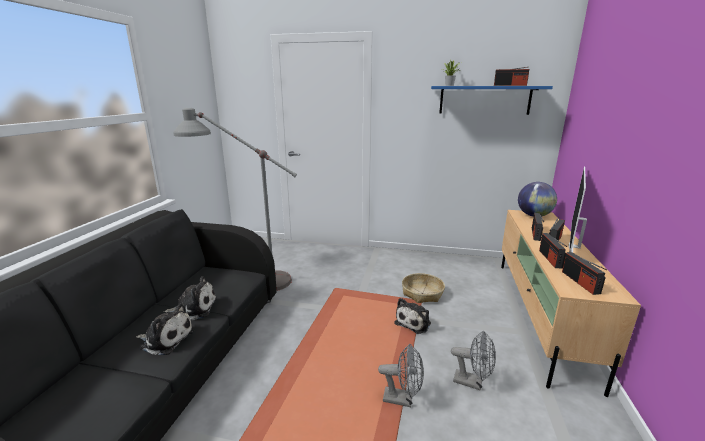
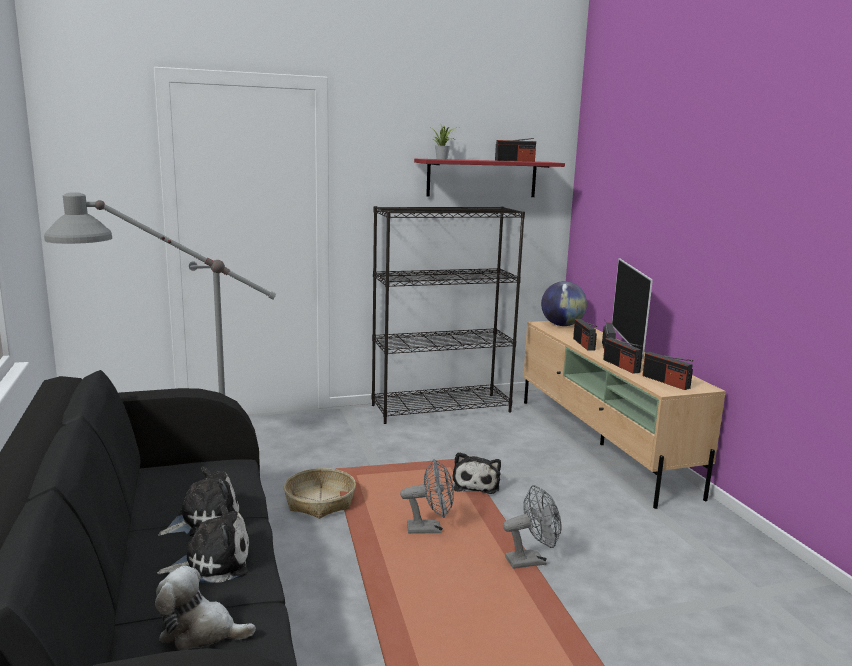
camera: 30 degrees left, 5 degrees down
basket [402,273,445,303] -> basket moved to [284,468,356,519]
blue shelf [431,86,553,115] -> red shelf [414,159,565,197]
grey fan [451,331,496,391] -> grey fan moved to [400,459,454,534]
none -> plush toy [155,566,256,651]
none -> black bookcase [372,206,525,424]

